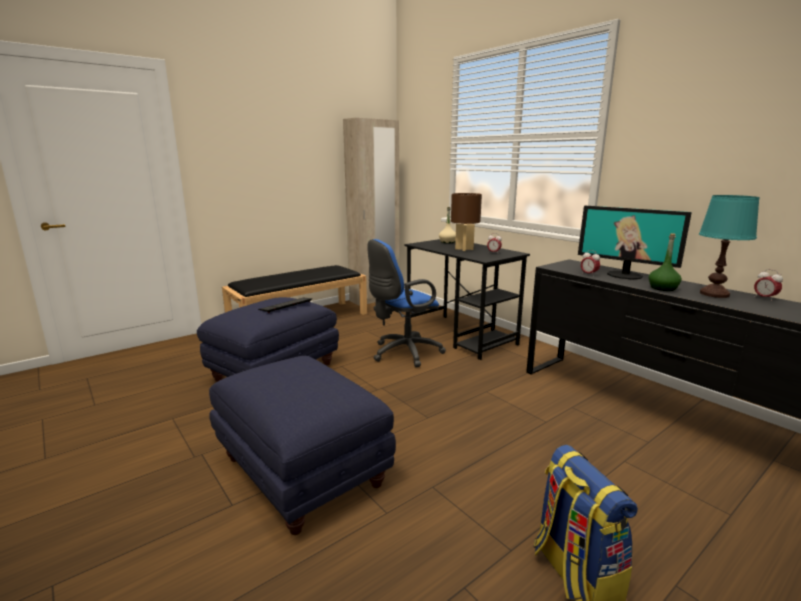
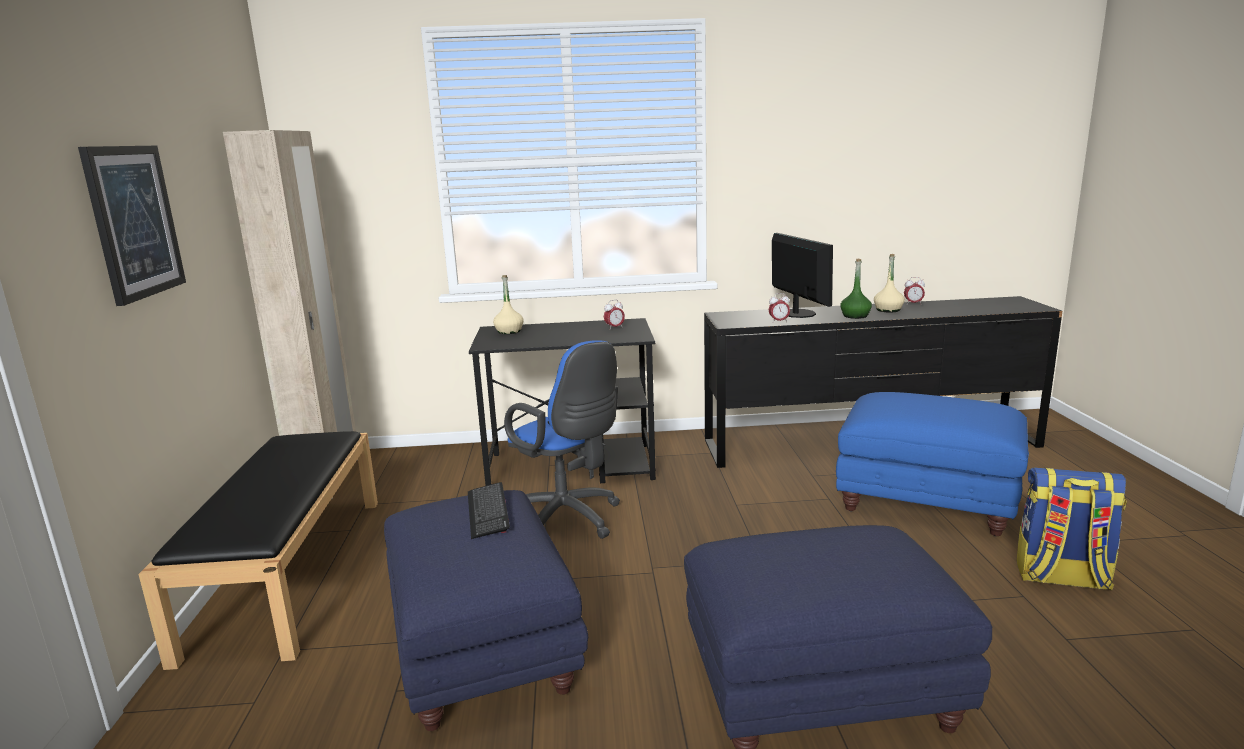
camera: 55 degrees left, 0 degrees up
blue office chair [367,239,446,367] -> blue office chair turned 45 degrees counterclockwise [504,340,620,539]
brown table lamp [451,193,482,251] -> none
monitor [578,206,692,279] -> monitor turned 90 degrees counterclockwise [772,233,833,318]
turquoise table lamp [699,195,760,298] -> beige bottle [874,254,905,312]
none -> picture [78,146,186,306]
none -> blue ottoman [836,392,1029,536]

